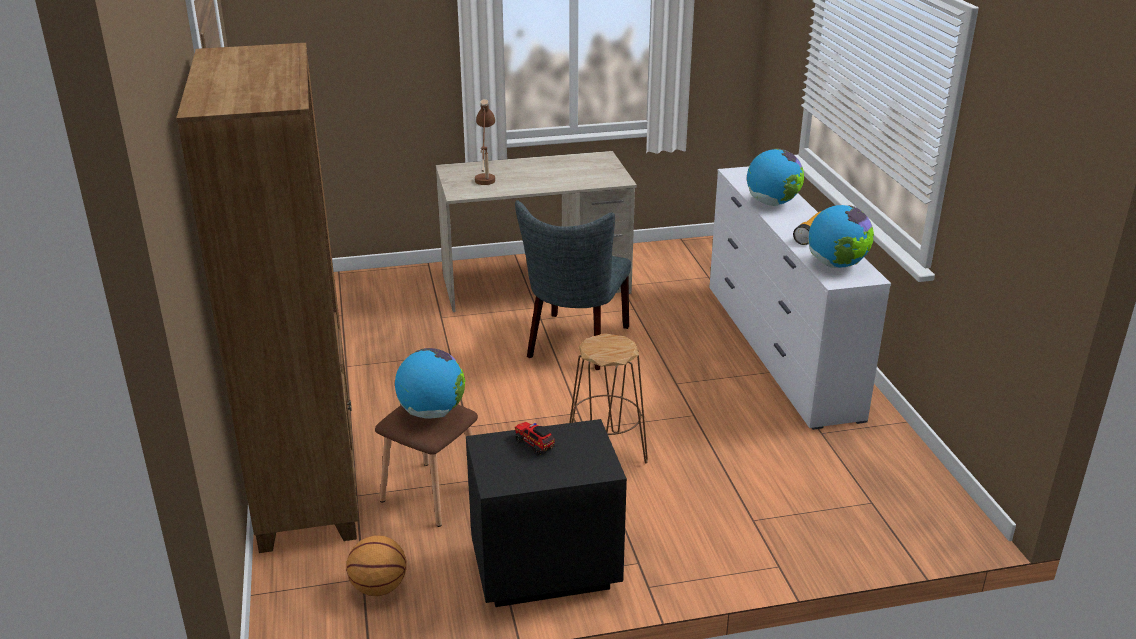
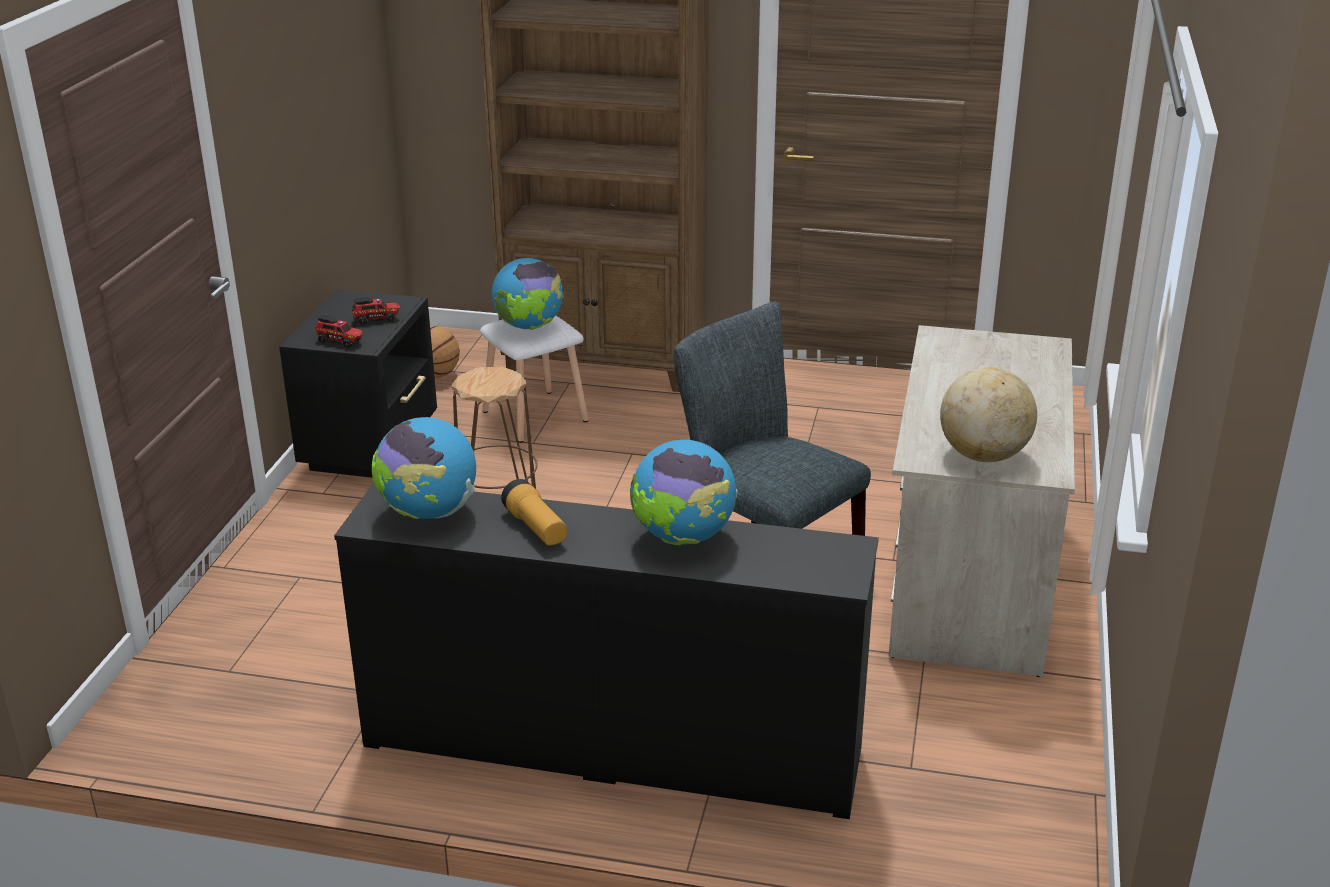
camera: 115 degrees right, 0 degrees up
brown stool [375,405,478,527] -> white stool [480,316,588,443]
brown table lamp [475,99,495,185] -> none
white dresser [709,166,891,430] -> black dresser [334,483,879,819]
none -> toy truck [316,315,363,348]
none -> globe [940,367,1037,462]

